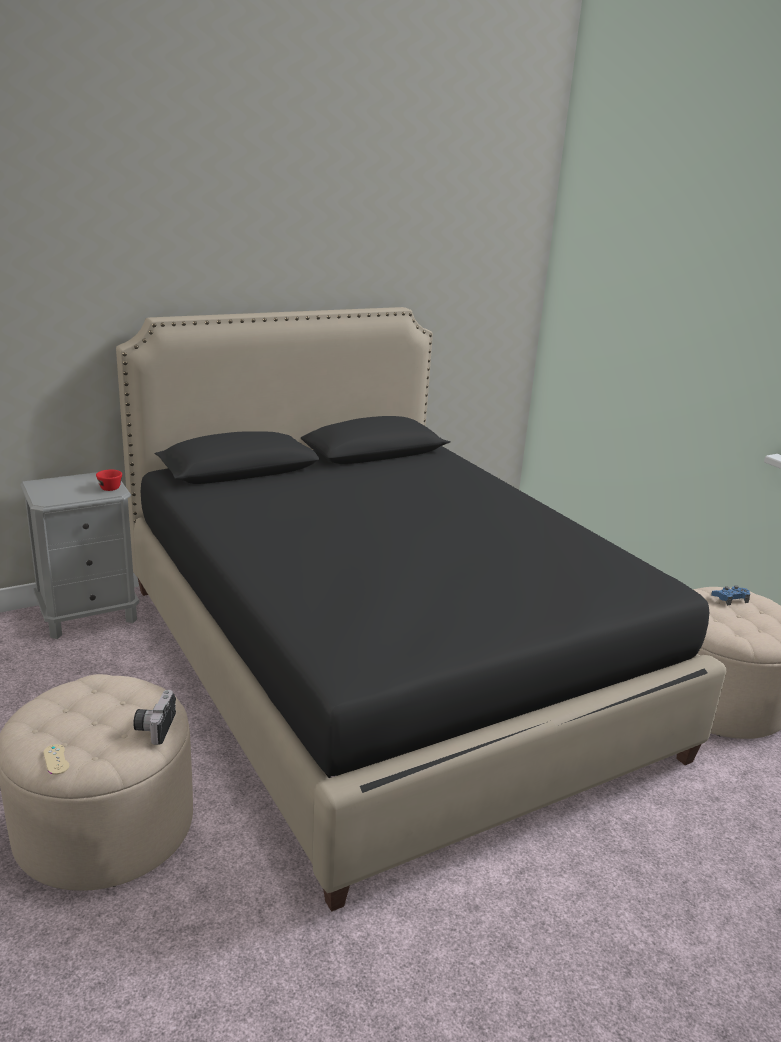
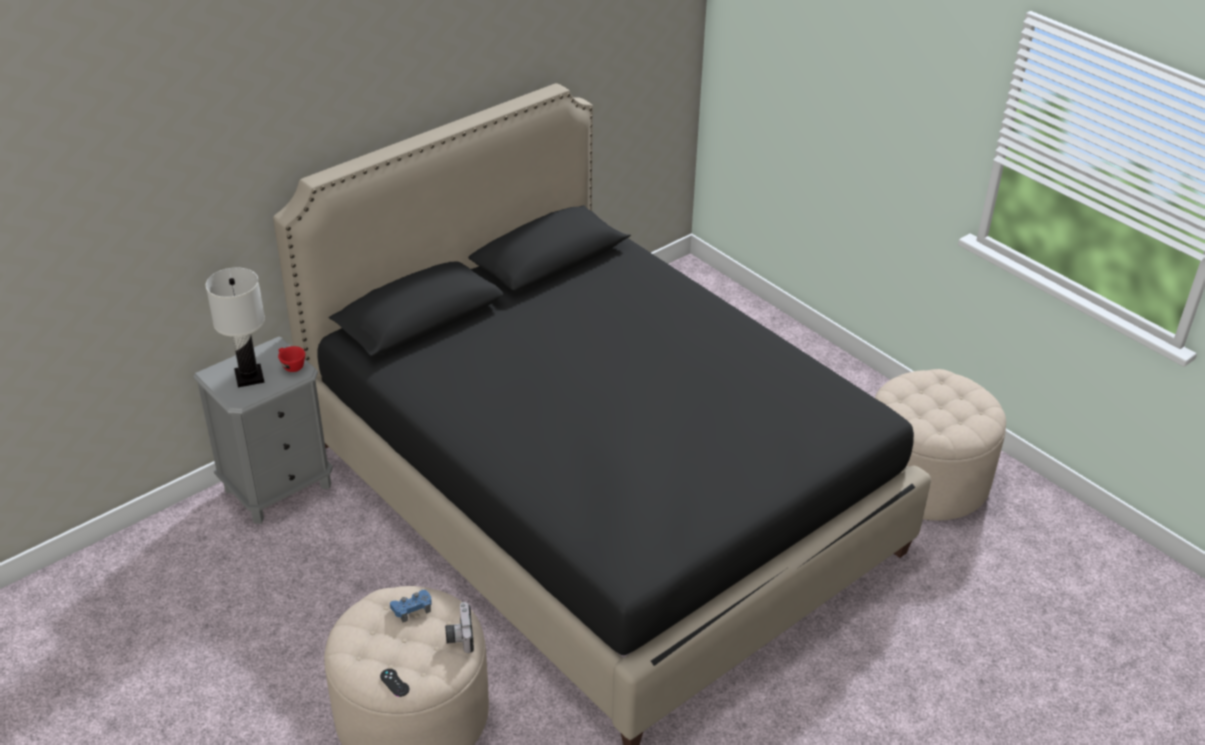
camera: 10 degrees left, 15 degrees up
beige game controller [43,744,69,775] -> black game controller [380,669,409,697]
blue game controller [711,585,750,605] -> blue game controller moved to [390,590,432,622]
none -> white table lamp [206,268,265,387]

